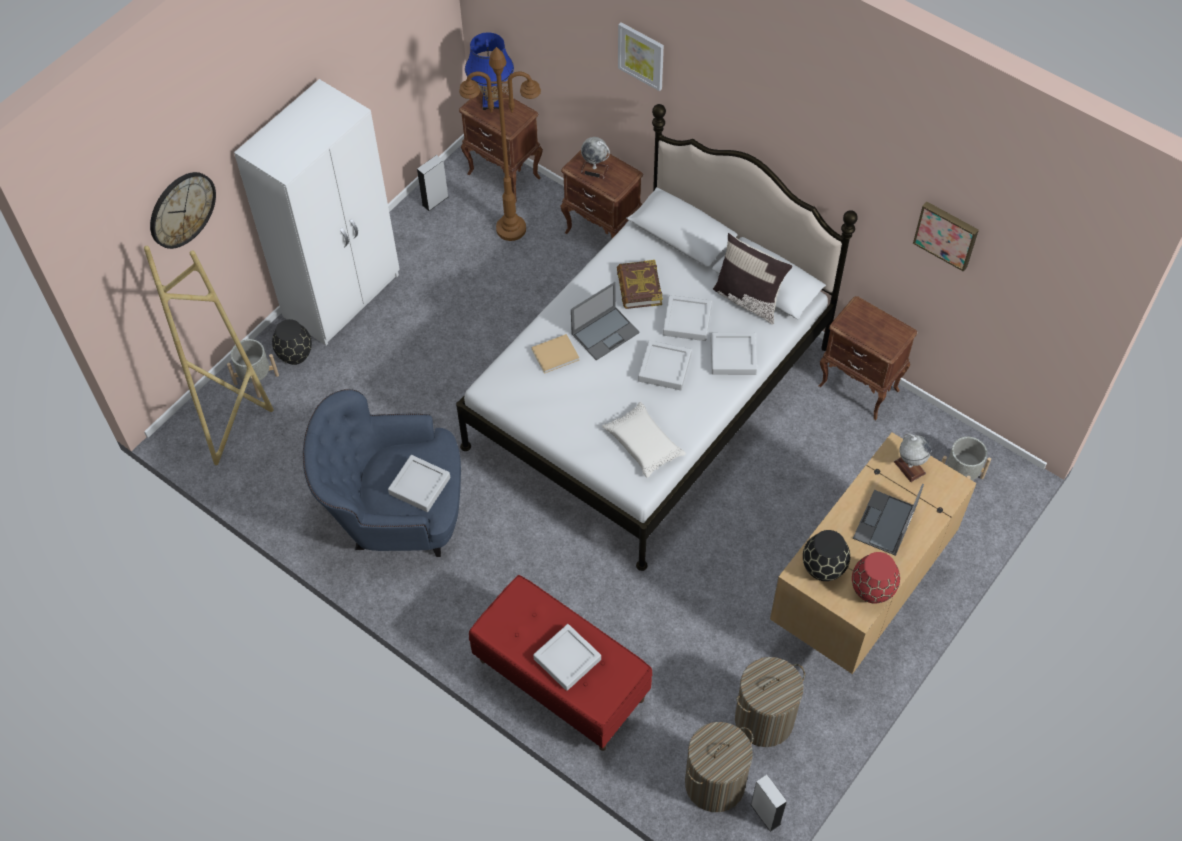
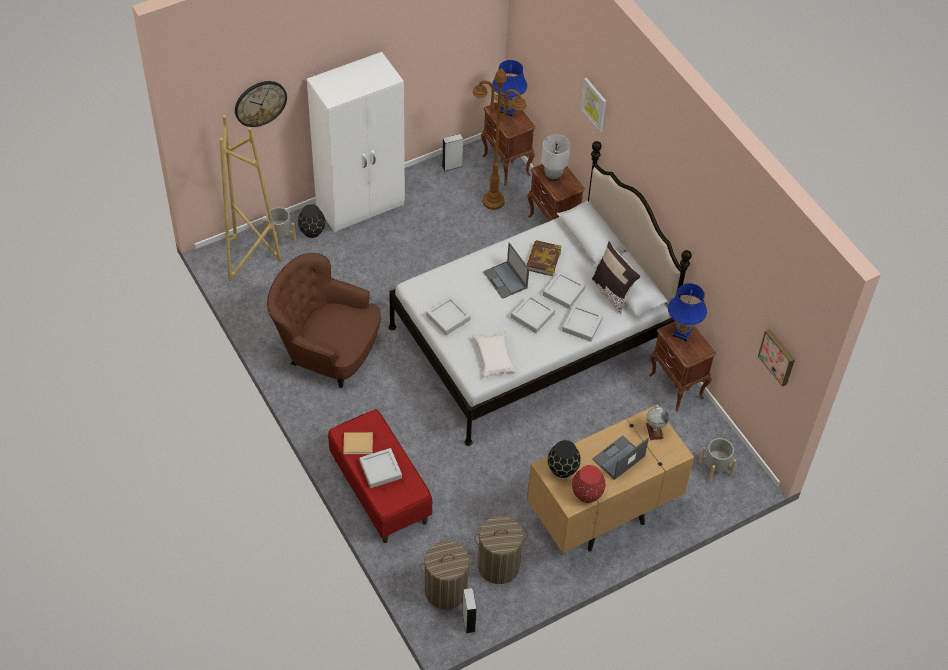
camera: 20 degrees right, 5 degrees down
blue armchair [303,389,461,557] -> brown armchair [267,253,381,388]
grey tray [388,455,451,512] -> grey tray moved to [426,296,471,335]
beige book [532,334,579,374] -> beige book moved to [343,432,373,454]
laptop [571,282,640,361] -> laptop turned 75 degrees clockwise [483,242,529,299]
globe [581,137,610,179] -> white table lamp [541,134,570,181]
picture [913,201,979,272] -> picture moved to [758,329,795,387]
none -> blue table lamp [668,283,707,342]

